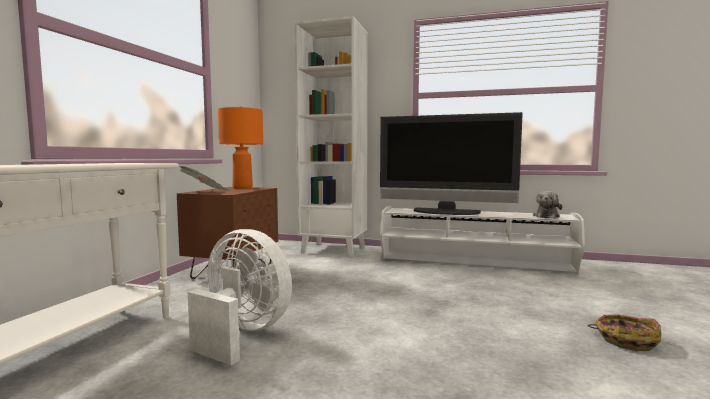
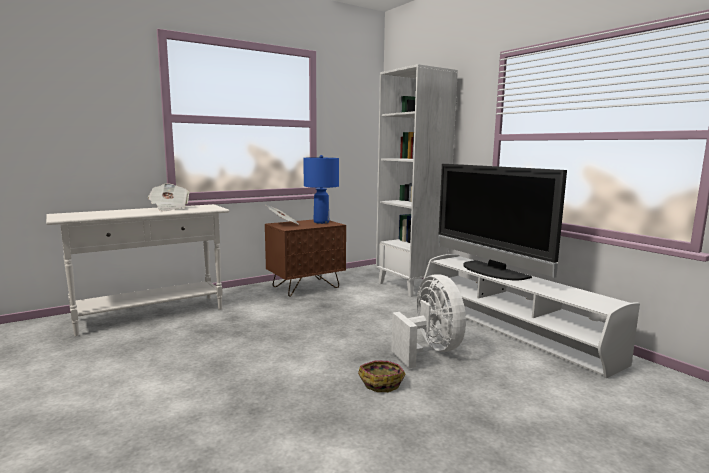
camera: 40 degrees right, 5 degrees up
white fan [188,229,292,365] -> white fan moved to [391,274,466,368]
orange table lamp [218,106,263,189] -> blue table lamp [303,155,339,224]
plush toy [533,191,563,219] -> none
basket [587,315,661,351] -> basket moved to [358,360,406,392]
none -> newspaper [148,184,190,211]

